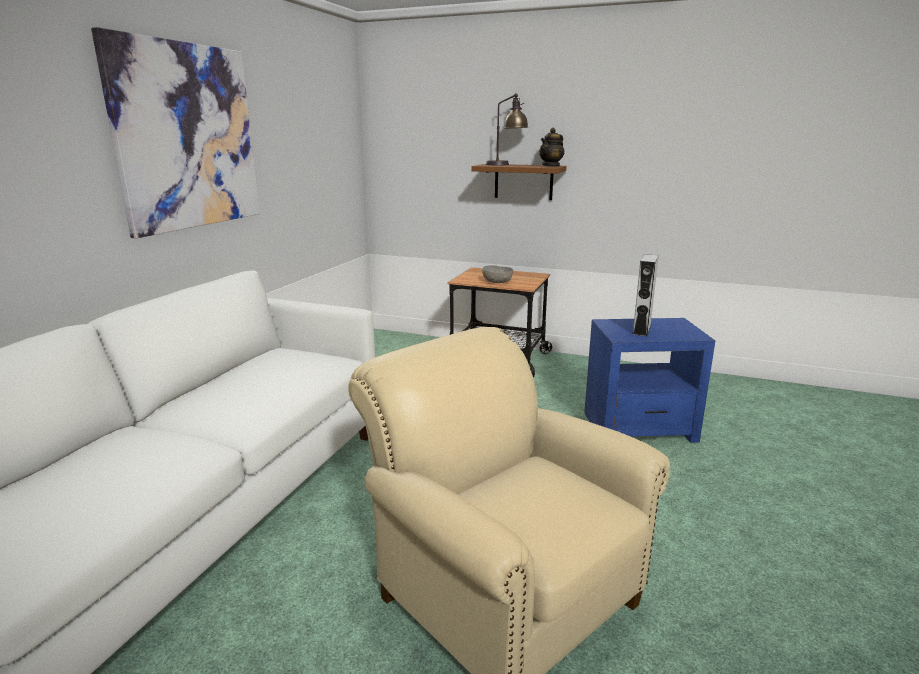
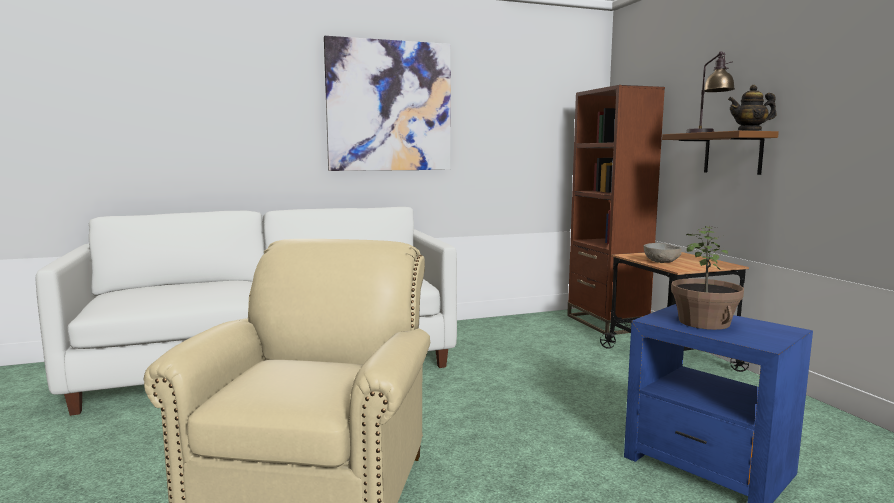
camera: 50 degrees right, 10 degrees down
grey speaker [632,254,659,336] -> potted plant [671,225,744,330]
none -> brown bookcase [567,85,665,335]

